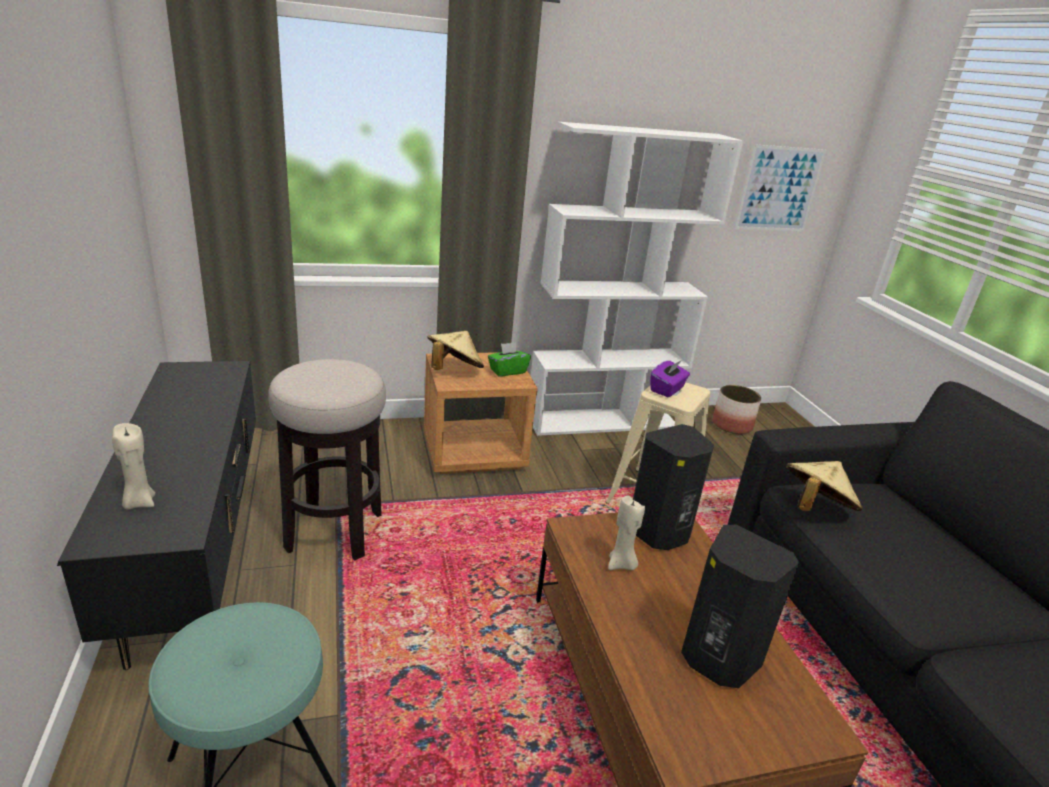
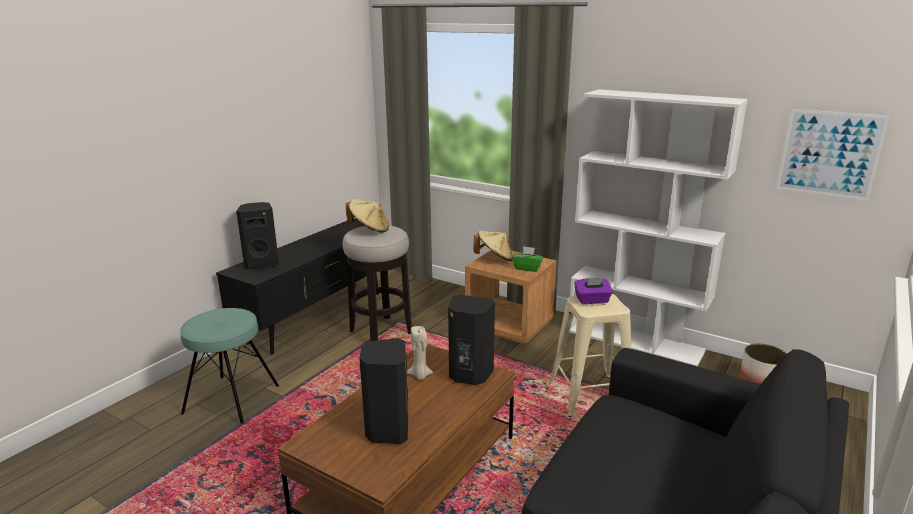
camera: 50 degrees right, 5 degrees down
beige candle [112,423,155,510] -> black speaker [236,202,279,269]
beige hat [786,461,863,511] -> beige hat moved to [346,199,389,233]

